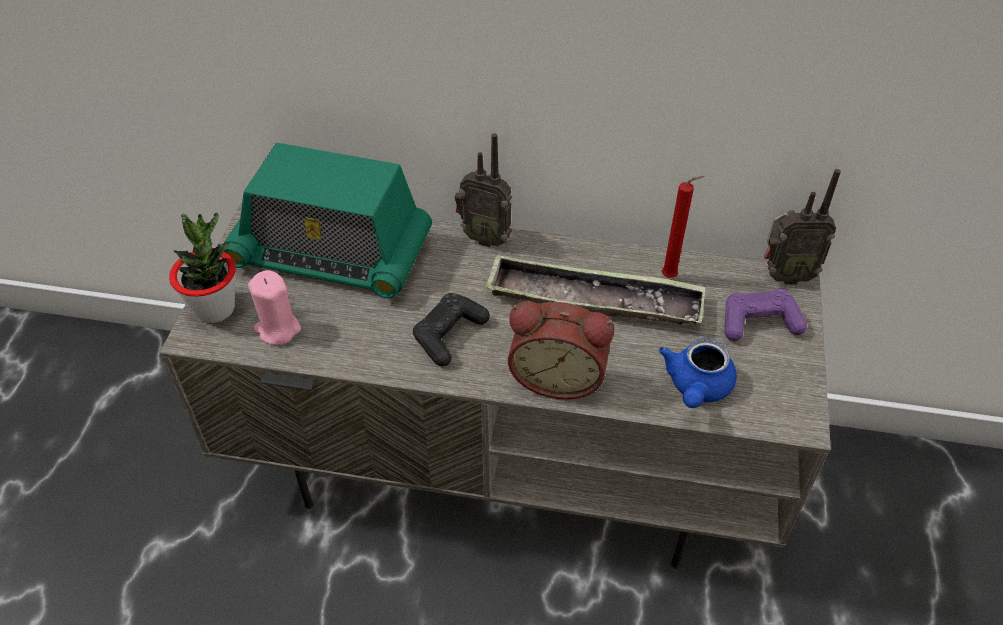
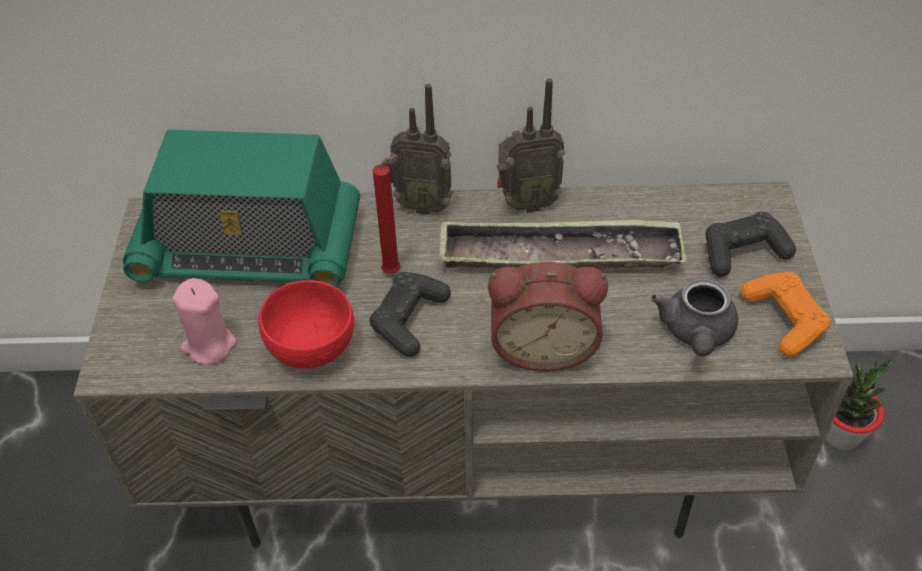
camera: 10 degrees left, 0 degrees up
potted plant [169,212,236,323] -> potted plant moved to [825,358,893,451]
blue teapot [659,339,737,408] -> grey teapot [651,278,738,356]
red candle [662,176,704,278] -> red candle moved to [373,155,401,274]
purple game controller [725,289,807,341] -> black game controller [706,212,796,277]
radio [764,169,841,285] -> radio moved to [497,78,565,213]
none -> red bowl [259,280,354,369]
none -> orange game controller [741,272,831,357]

